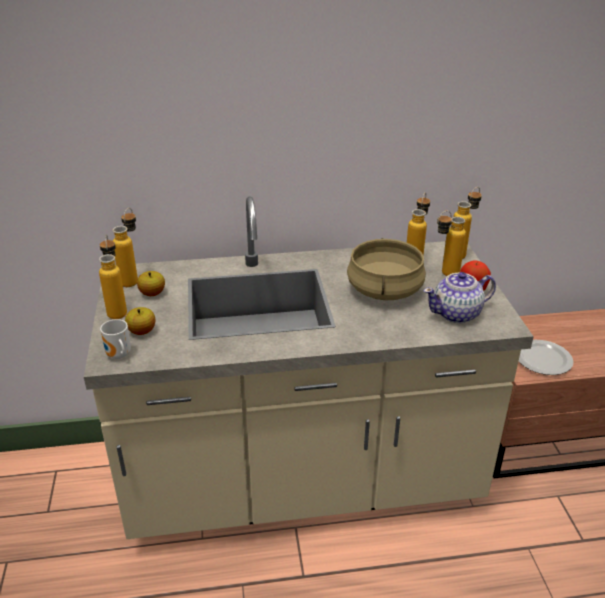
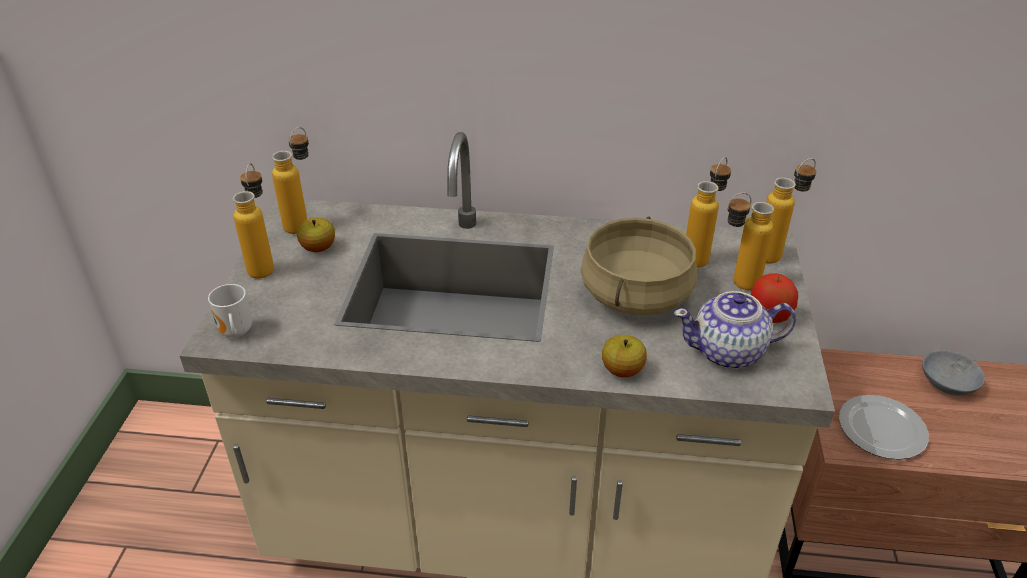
camera: 15 degrees right, 5 degrees up
apple [125,307,155,335] -> apple moved to [602,335,647,377]
none -> grey bowl [922,350,985,396]

